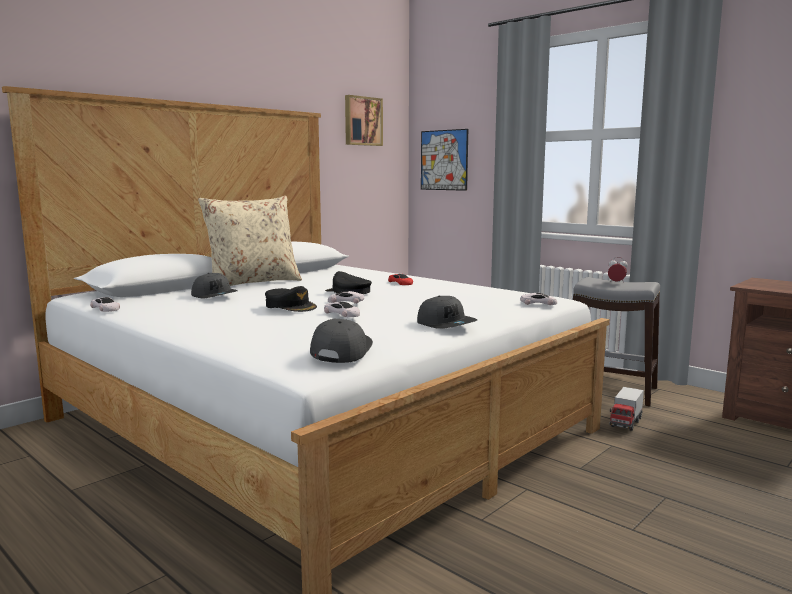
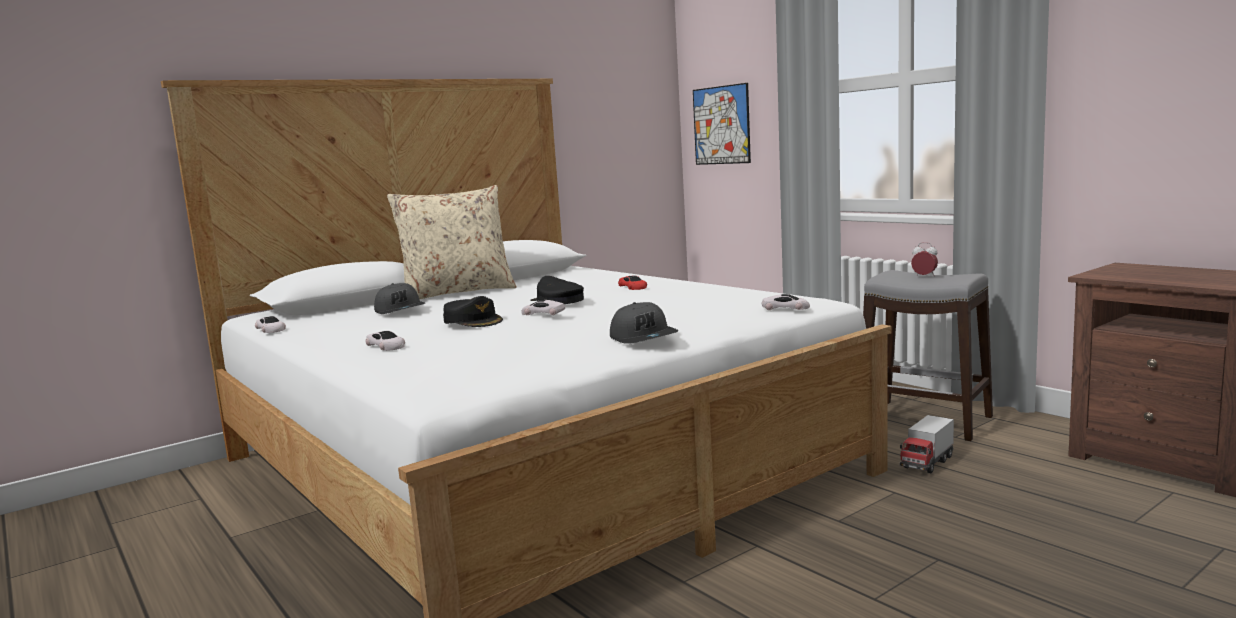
camera: 10 degrees right, 0 degrees up
grey cap [310,319,373,363] -> none
white toy car [324,302,360,317] -> white toy car moved to [366,331,405,351]
picture [345,95,383,146] -> none

